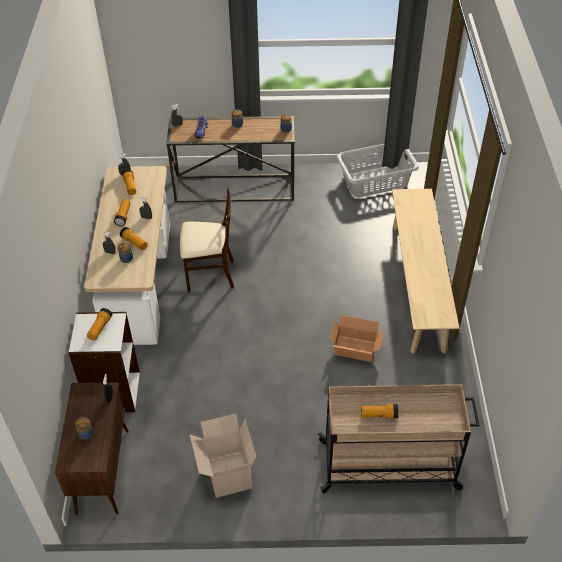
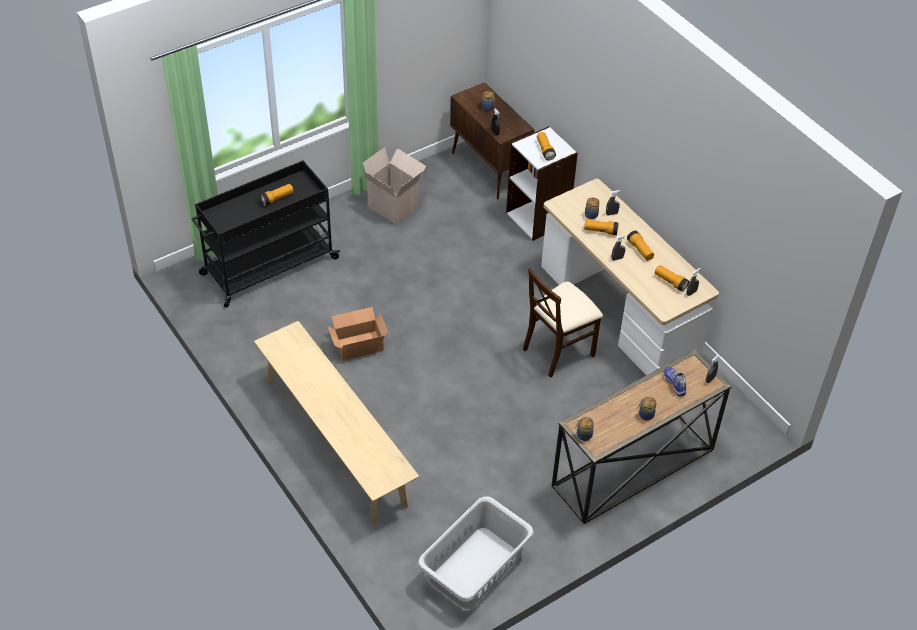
camera: 145 degrees right, 0 degrees up
beige cart [318,384,479,493] -> black cart [191,161,340,308]

